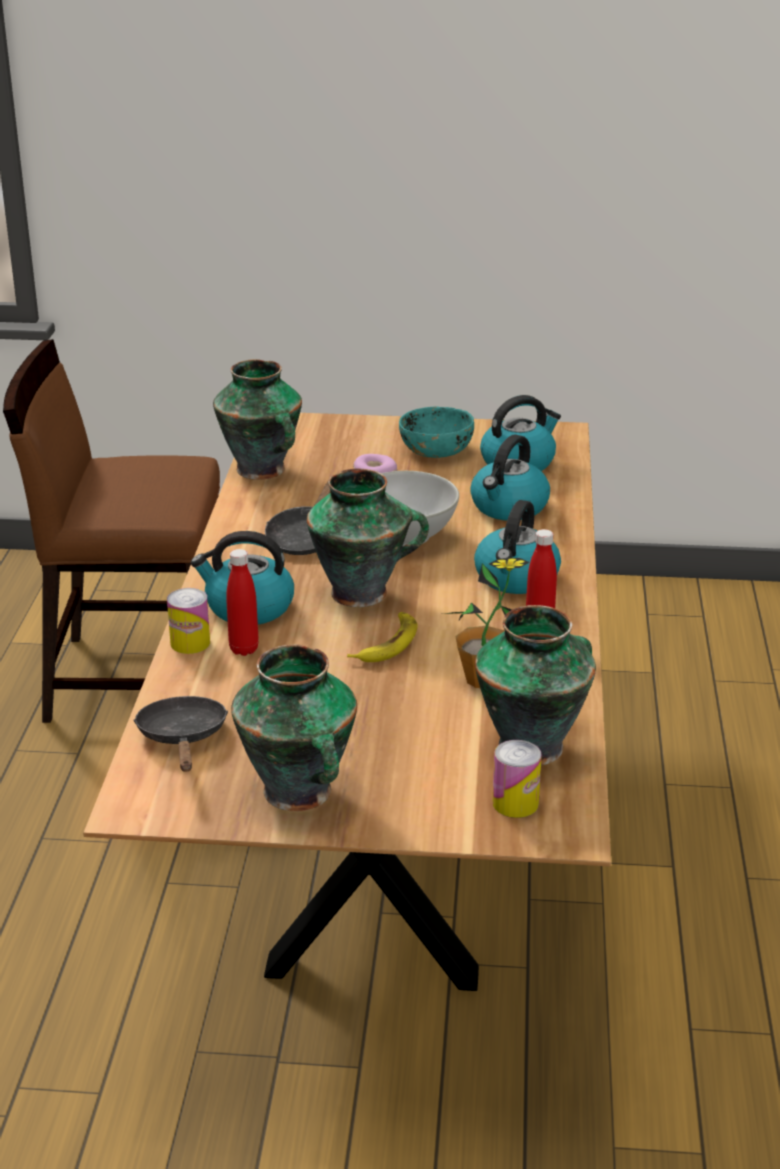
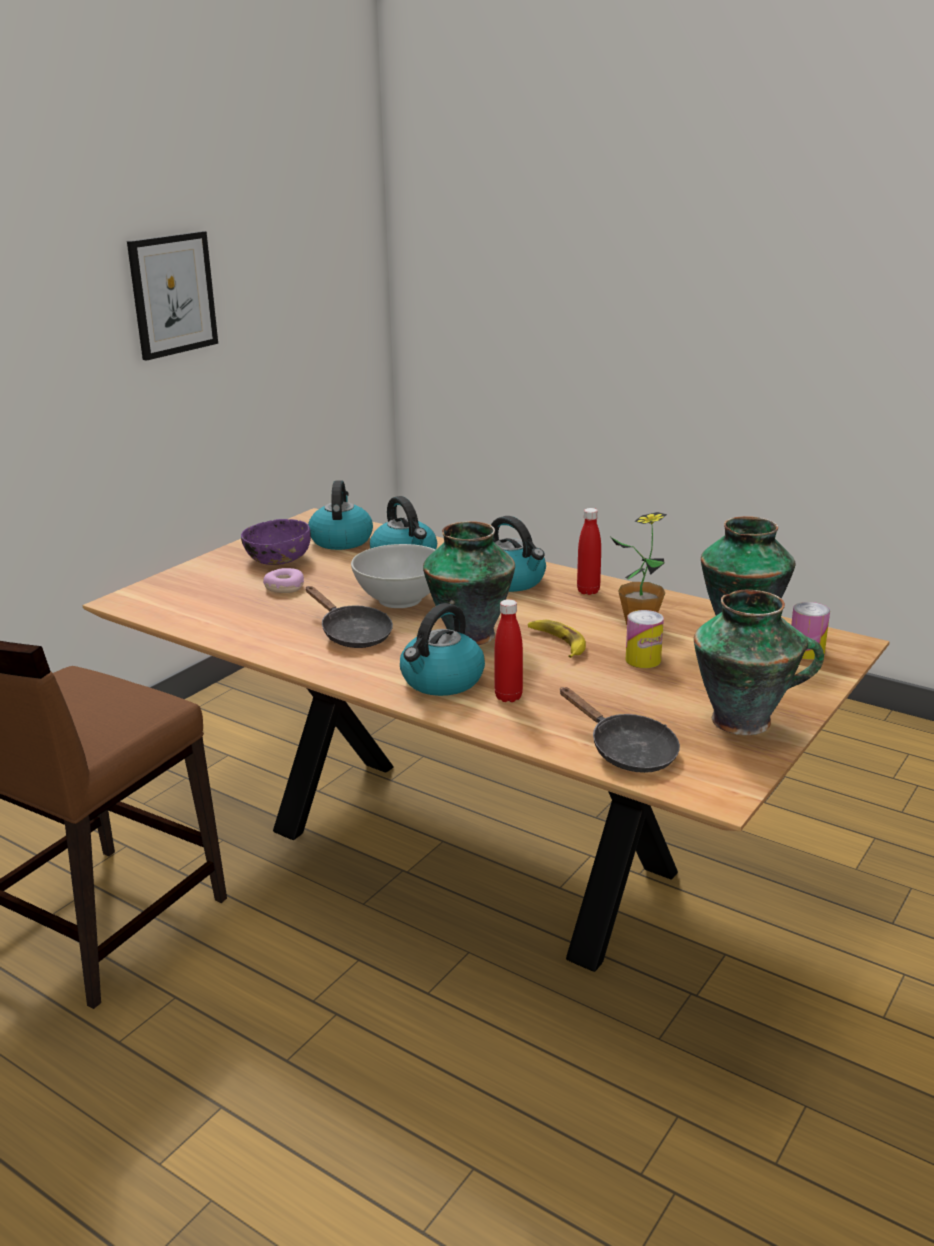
camera: 60 degrees left, 5 degrees down
black frying pan [133,696,228,772] -> black frying pan turned 150 degrees counterclockwise [560,687,680,773]
can [167,588,210,654] -> can moved to [626,610,664,668]
vase [213,359,302,480] -> none
turquoise bowl [399,407,474,458] -> purple bowl [241,519,311,565]
none -> picture [127,231,218,361]

